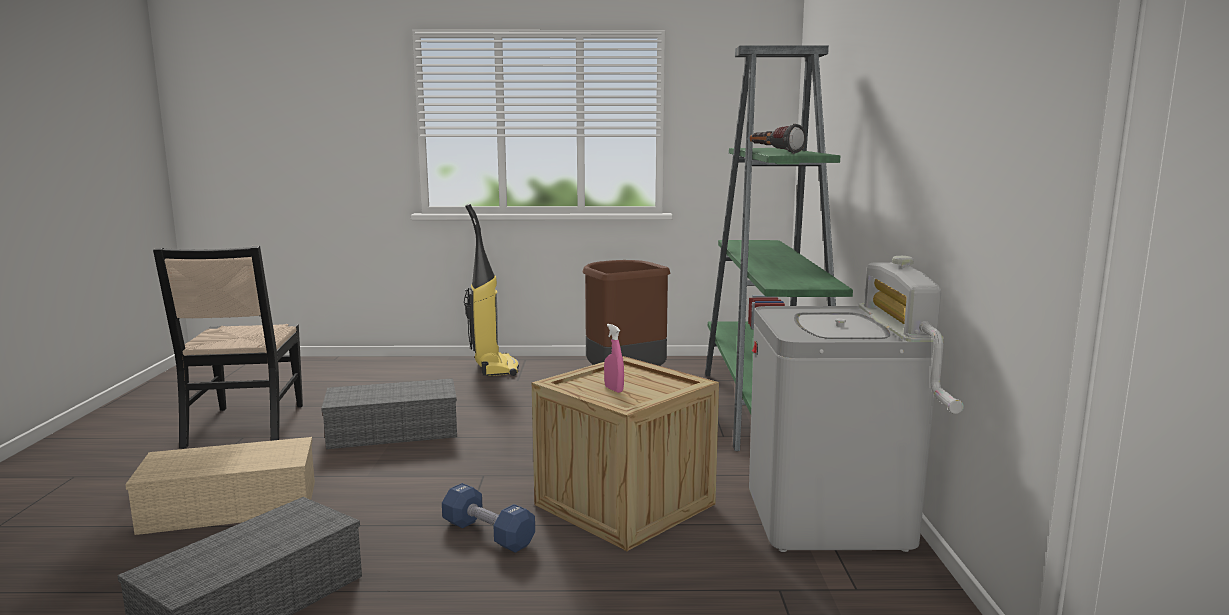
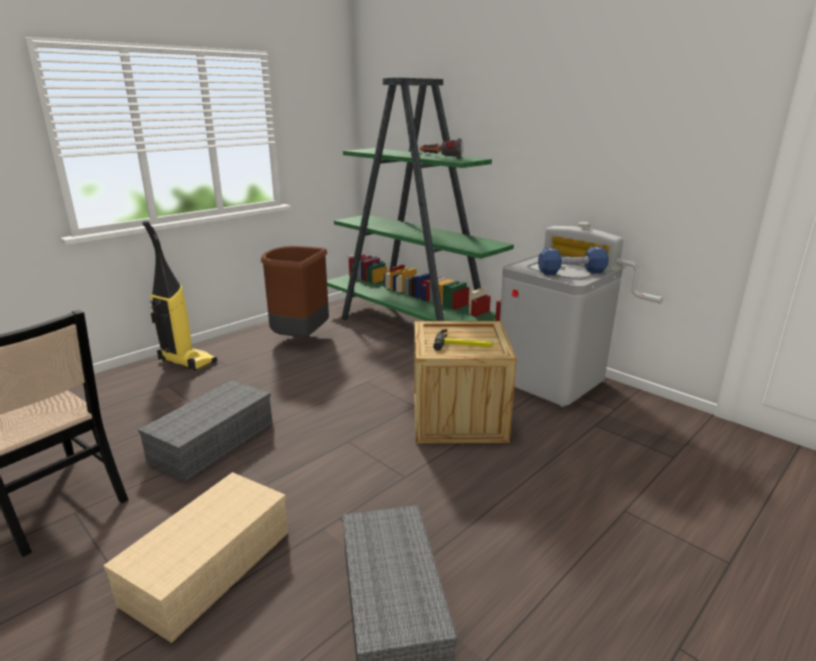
camera: 45 degrees left, 10 degrees up
blue dumbbell [442,483,535,553] -> blue dumbbell moved to [538,247,609,275]
pink spray bottle [604,324,624,393] -> hammer [433,329,493,351]

